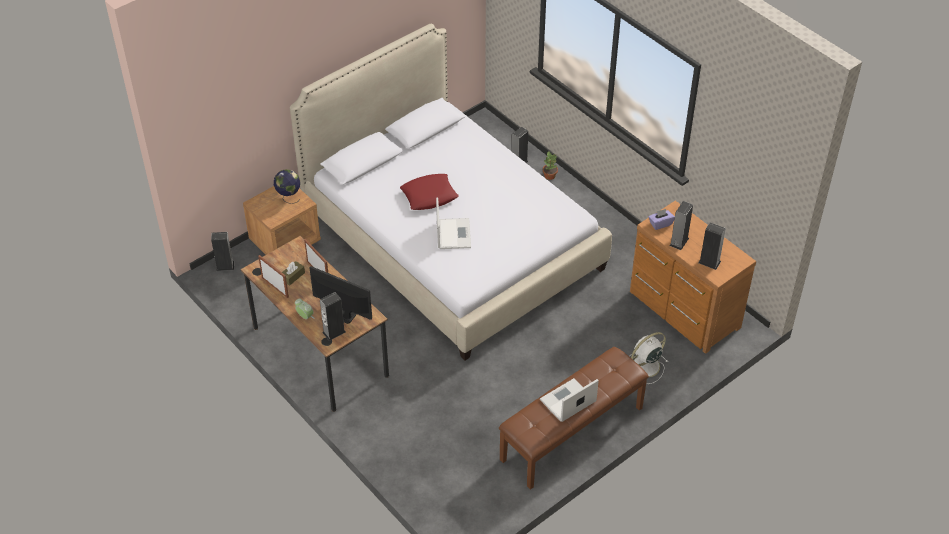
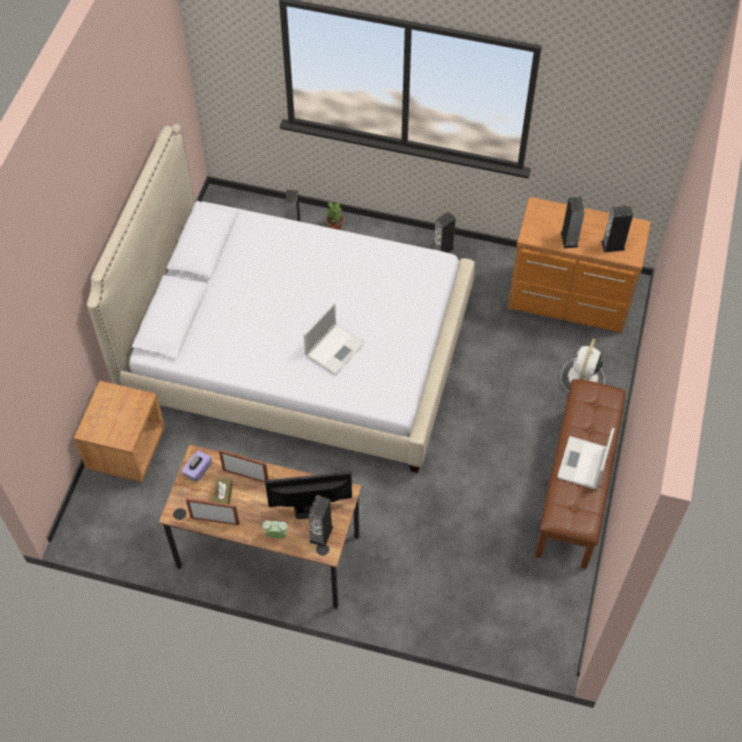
camera: 35 degrees left, 10 degrees up
speaker [211,232,234,271] -> speaker moved to [433,212,456,253]
globe [274,169,300,204] -> none
red pillow [400,174,458,210] -> none
laptop [436,198,471,249] -> laptop turned 75 degrees clockwise [303,303,365,375]
purple tissue box [649,209,675,230] -> purple tissue box moved to [181,451,212,482]

